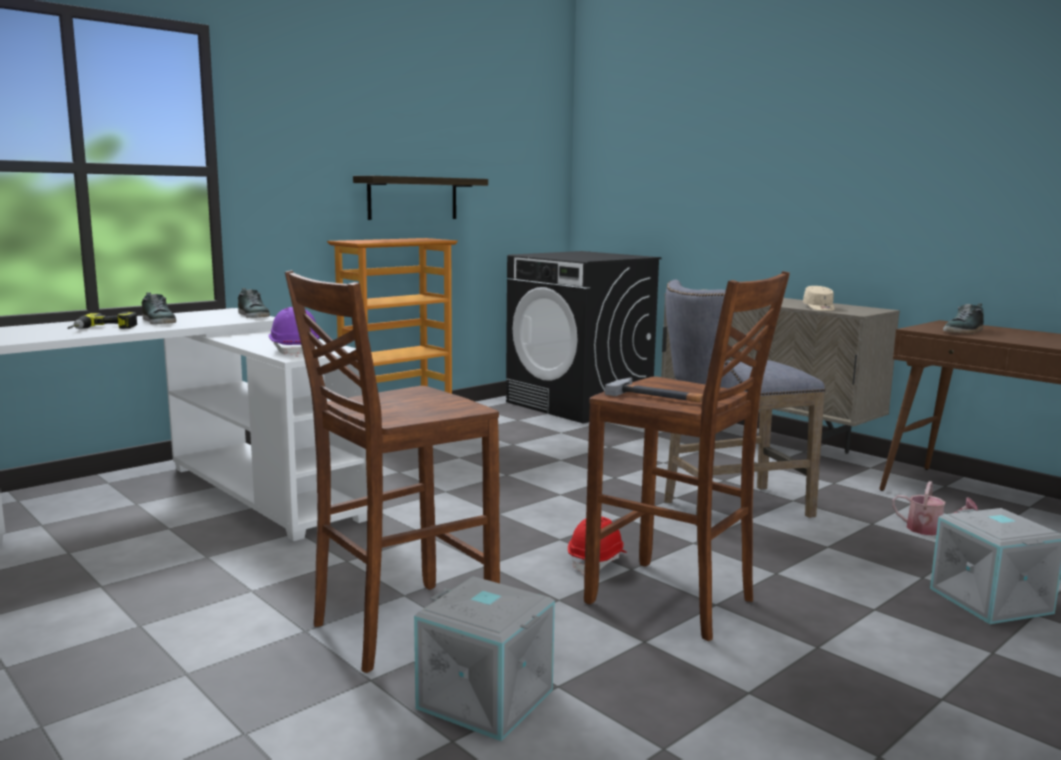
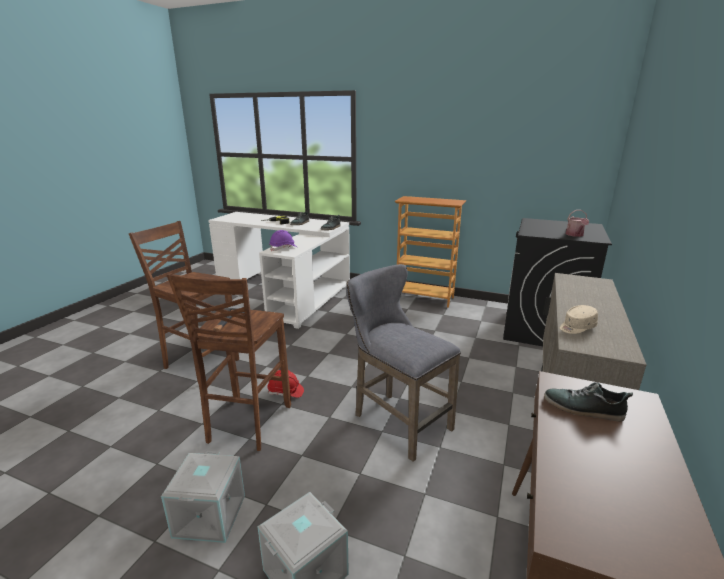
camera: 65 degrees right, 10 degrees up
shelf [353,176,488,220] -> none
grey storage box [414,576,555,741] -> grey storage box moved to [161,451,245,543]
watering can [892,481,978,535] -> watering can moved to [566,210,589,237]

